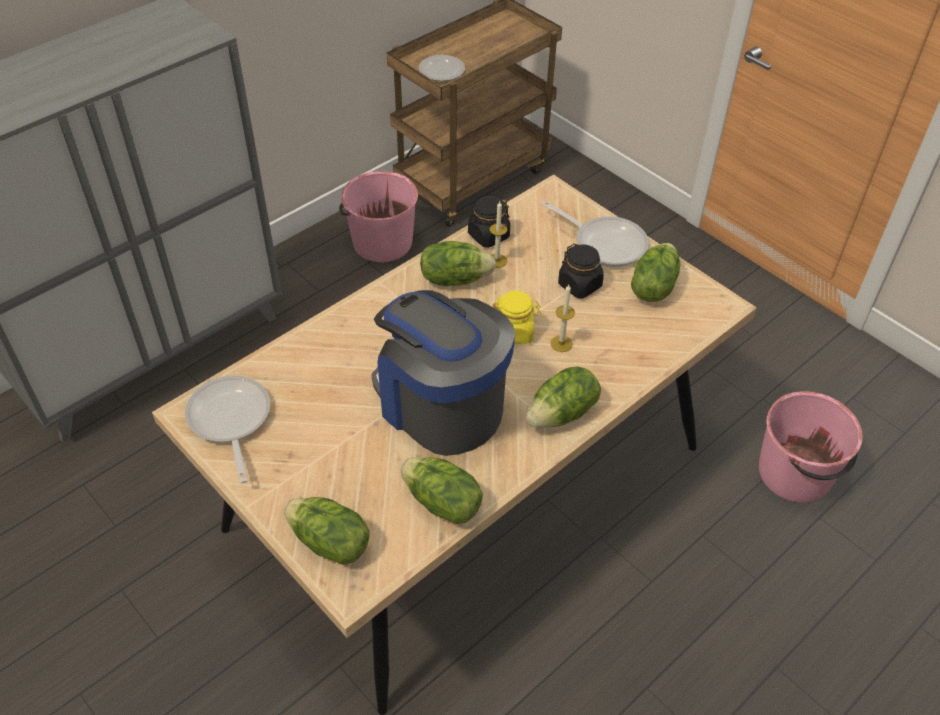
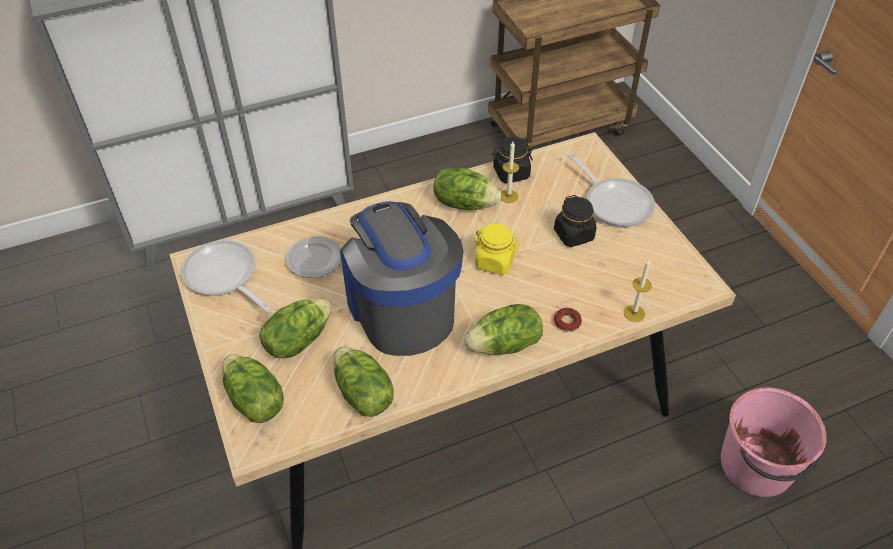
camera: 20 degrees right, 0 degrees up
frying pan [185,376,270,483] -> frying pan turned 45 degrees counterclockwise [181,240,272,312]
pink bucket [339,171,418,262] -> none
plate [419,55,465,81] -> plate moved to [286,236,341,278]
candle [551,285,575,352] -> candle moved to [624,259,652,322]
lettuce [631,243,680,302] -> lettuce moved to [259,299,332,358]
none -> donut [554,308,582,332]

